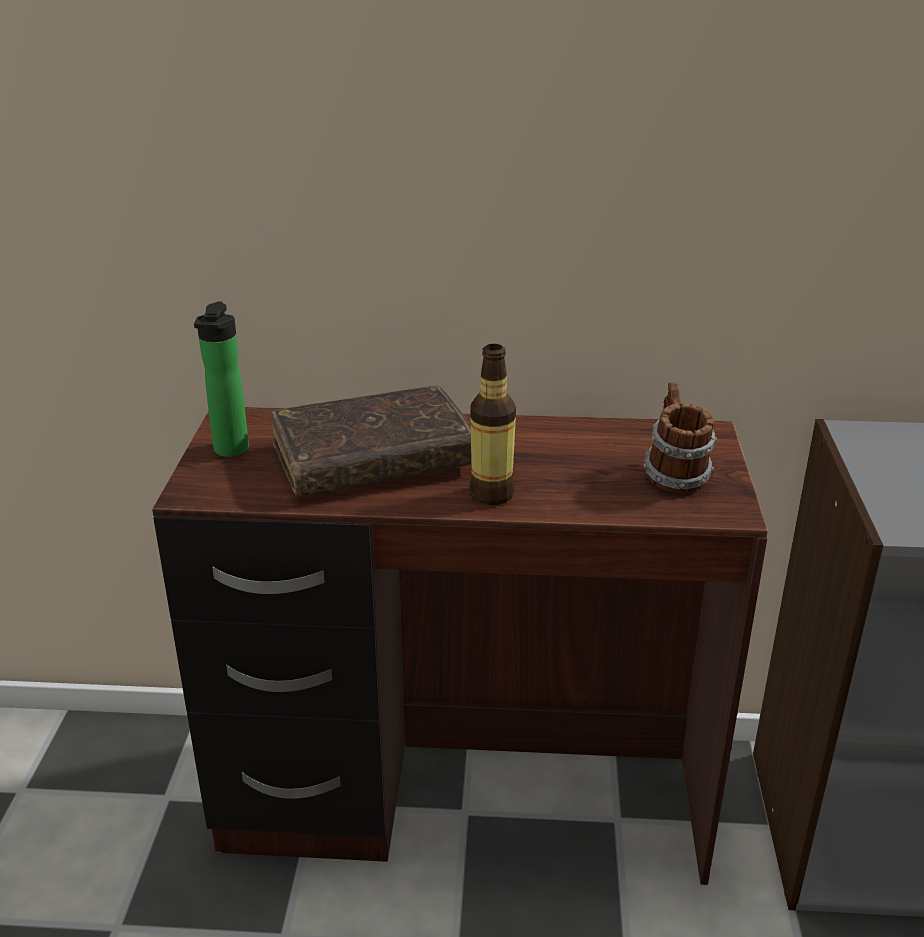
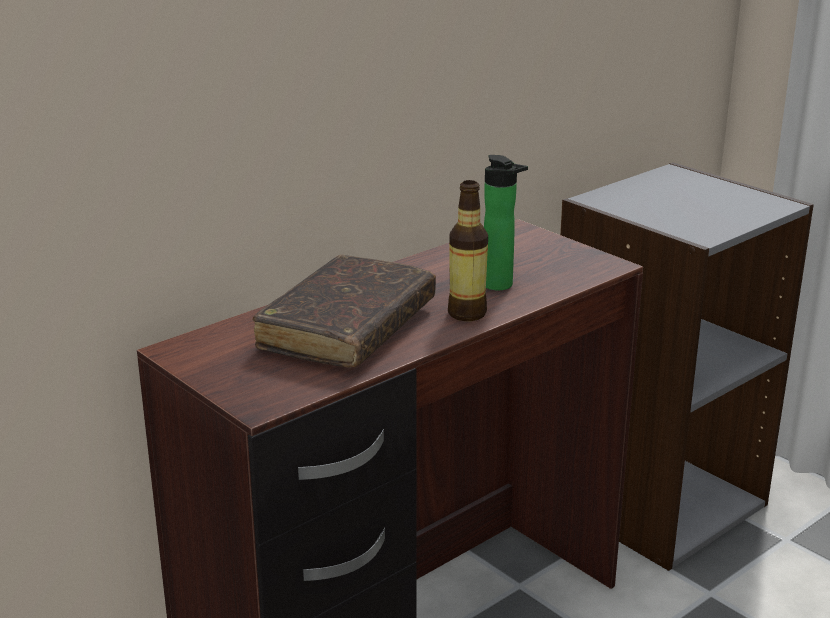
camera: 45 degrees left, 5 degrees down
bottle [194,301,249,457] -> bottle moved to [484,155,528,290]
mug [643,382,717,493] -> none

